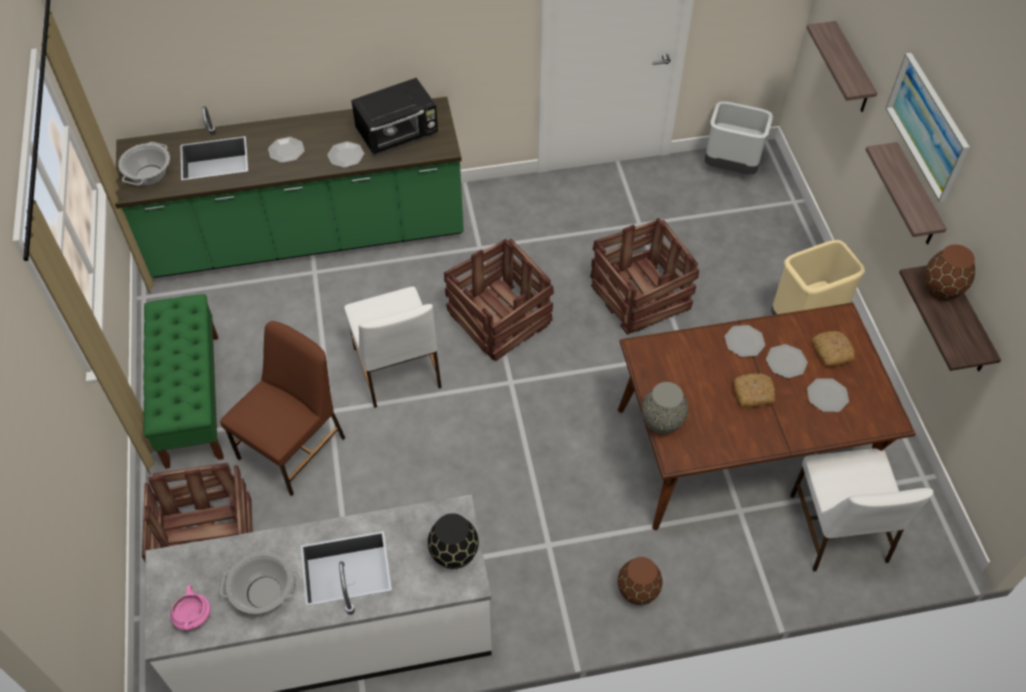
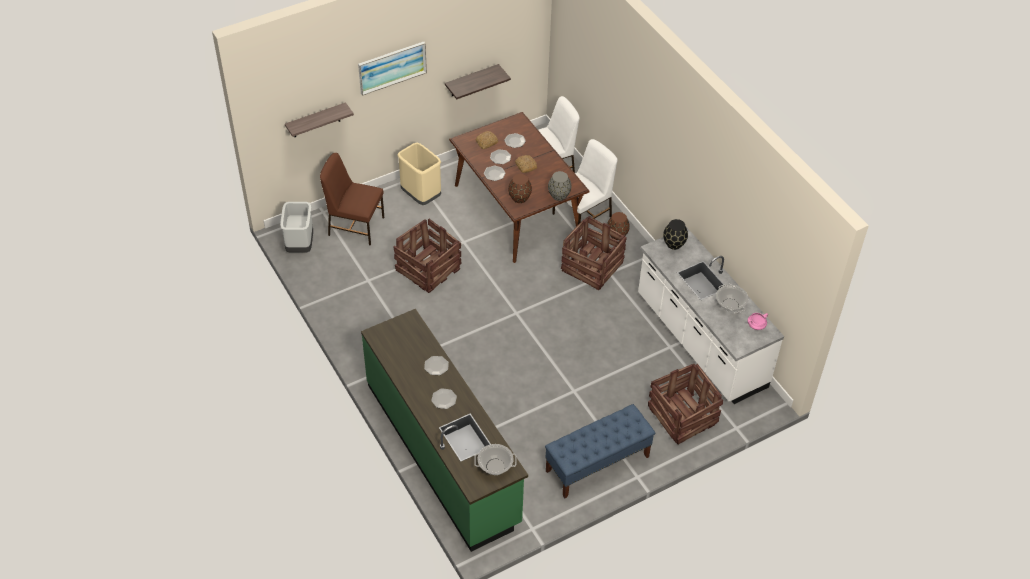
camera: 110 degrees left, 5 degrees down
green bench [144,294,224,469] -> blue bench [545,404,655,498]
brown chair [220,321,345,496] -> brown chair moved to [320,153,384,246]
white chair [344,286,442,408] -> white chair moved to [552,139,617,225]
black microwave [351,77,438,155] -> none
crate [444,239,554,362] -> crate moved to [561,216,627,290]
shelf [866,142,947,244] -> none
brown vase [925,244,975,300] -> brown vase moved to [508,174,532,203]

